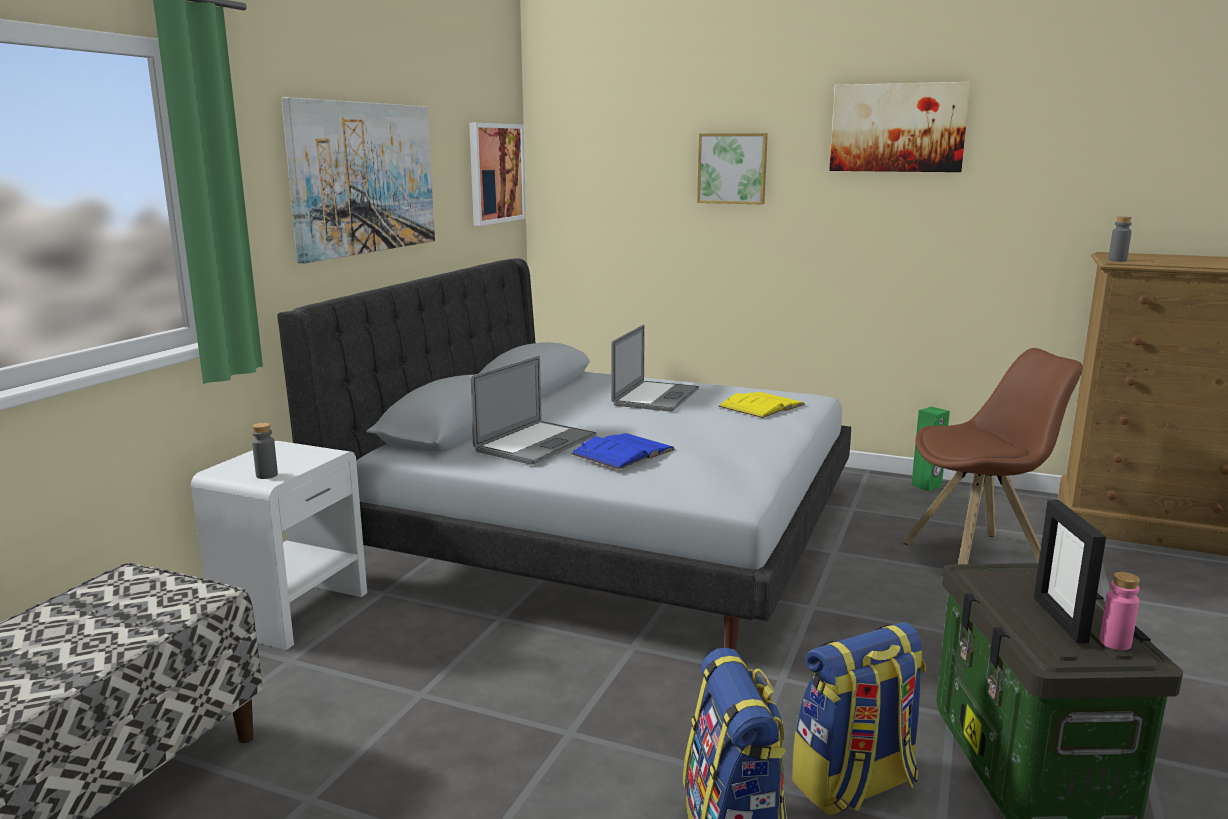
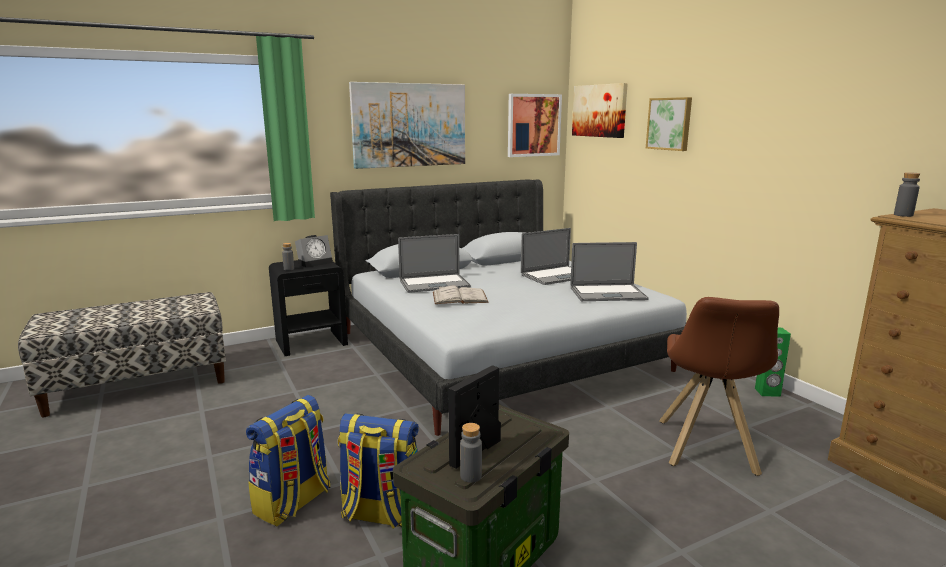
camera: 40 degrees right, 0 degrees up
white nightstand [191,441,367,650] -> black nightstand [269,260,348,356]
blue book [571,433,675,469] -> white book [433,285,489,304]
yellow book [718,392,805,418] -> laptop [570,242,649,301]
picture [829,82,971,172] -> picture moved to [572,83,628,138]
brown chair [902,348,1083,564] -> brown chair turned 75 degrees clockwise [659,297,779,476]
pink bottle [1100,572,1140,650] -> grey bottle [460,423,482,483]
none -> alarm clock [295,235,333,267]

